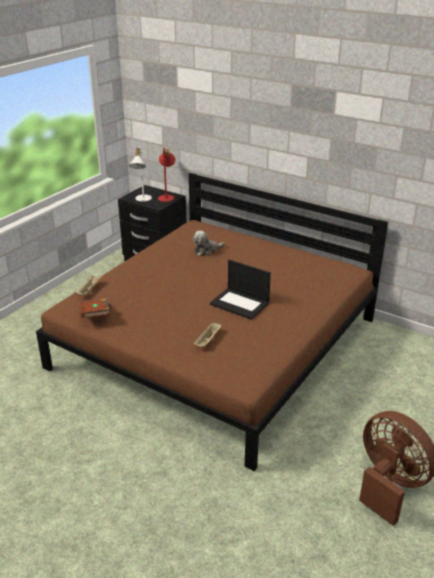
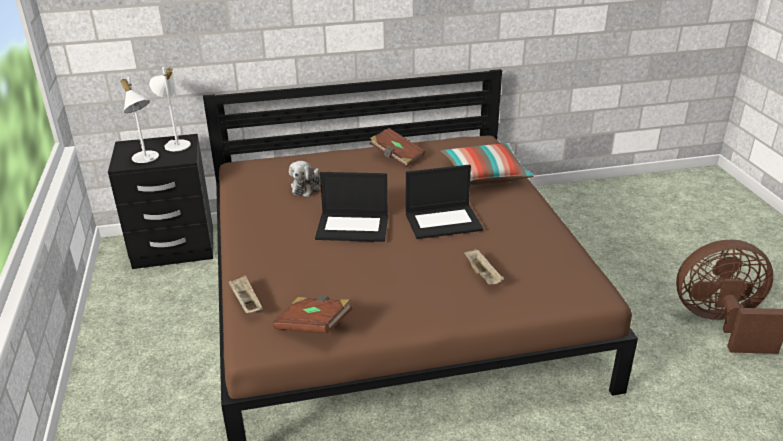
camera: 45 degrees left, 0 degrees up
red table lamp [158,148,175,202] -> white table lamp [149,67,191,151]
none -> laptop [315,172,388,242]
none -> brown book [369,128,425,168]
none -> pillow [440,143,534,185]

